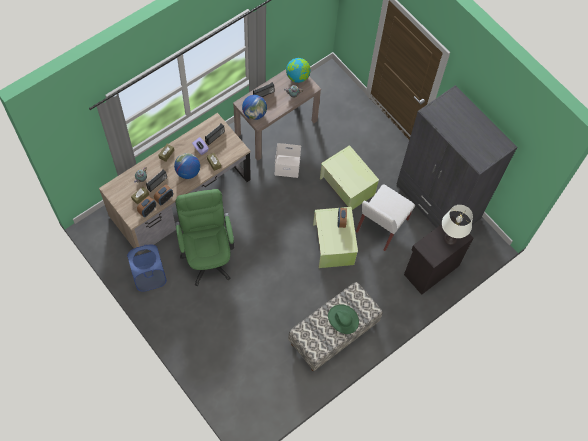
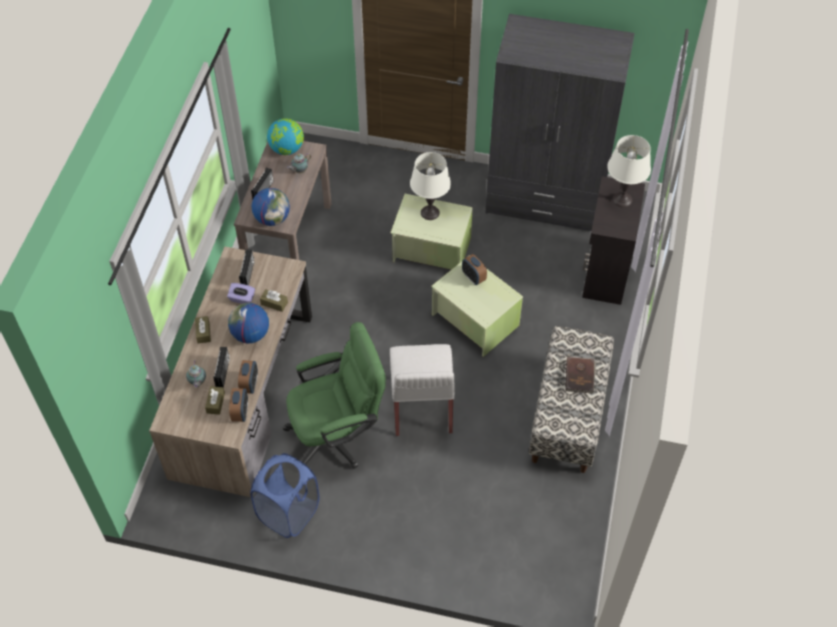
camera: 35 degrees left, 10 degrees down
green office chair [175,189,234,286] -> green office chair turned 120 degrees clockwise [283,322,386,469]
white storage box [274,143,301,178] -> none
green hat [328,304,359,334] -> brown book [565,357,596,394]
white chair [356,185,415,251] -> white chair moved to [390,344,455,436]
none -> white table lamp [410,152,451,220]

